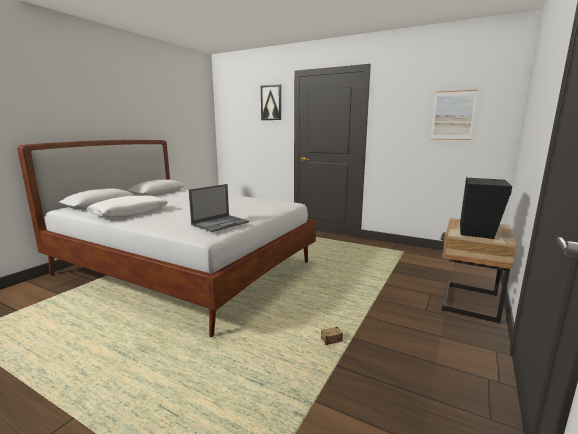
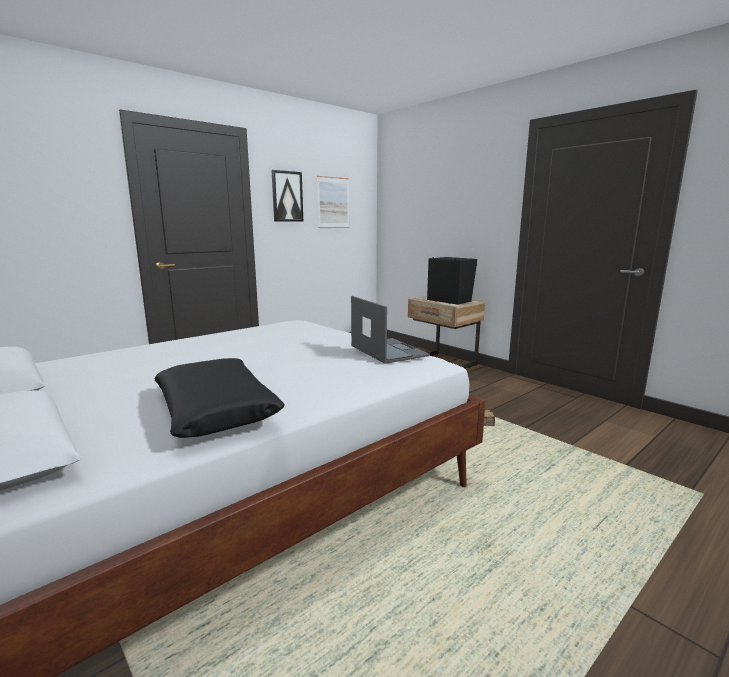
camera: 70 degrees left, 0 degrees up
white pillow [87,196,168,217] -> black pillow [154,358,285,438]
picture [261,84,281,120] -> picture moved to [271,170,303,221]

